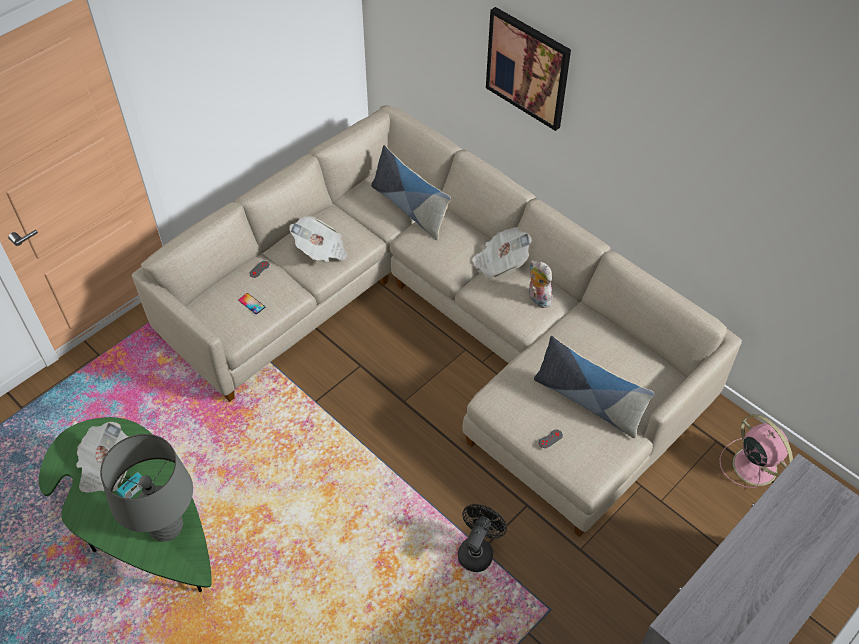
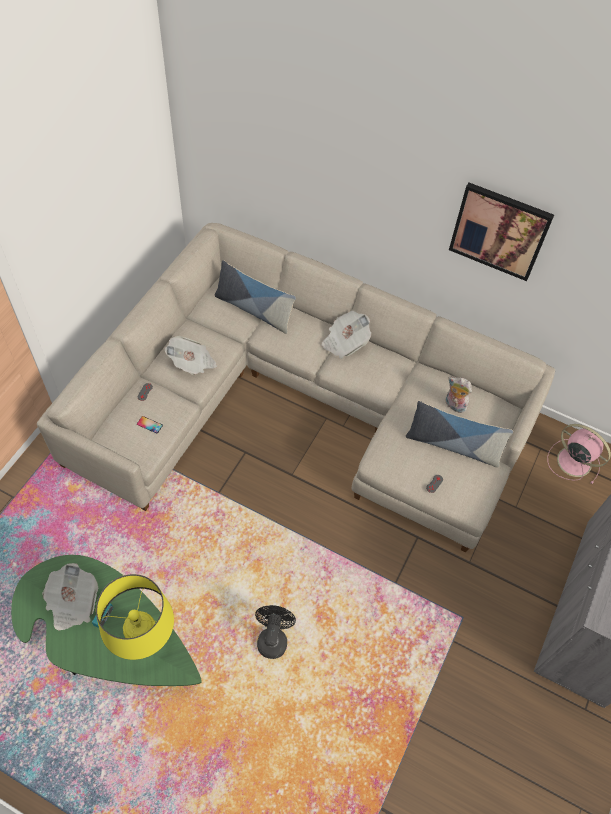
camera: 20 degrees left, 5 degrees up
grey table lamp [100,434,193,542] -> yellow table lamp [96,574,174,660]
black fan [458,504,507,572] -> black fan moved to [255,605,296,659]
picture [486,7,571,131] -> picture moved to [449,183,554,281]
plush toy [529,260,552,308] -> plush toy moved to [446,377,472,413]

